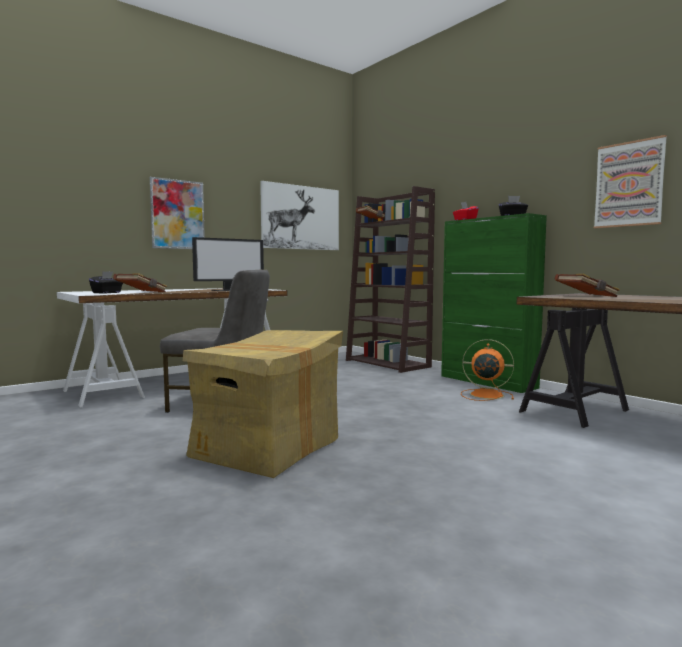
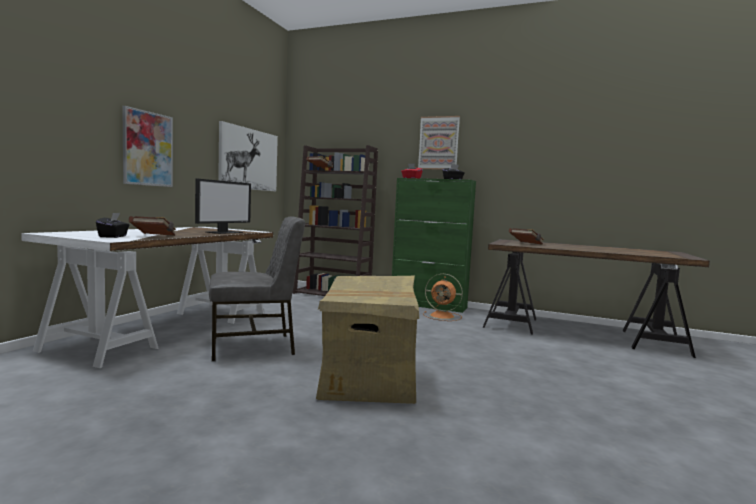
camera: 30 degrees left, 0 degrees up
orange fan [461,339,514,401] -> orange fan turned 150 degrees counterclockwise [423,274,463,321]
picture [594,135,667,228] -> picture moved to [418,116,460,170]

